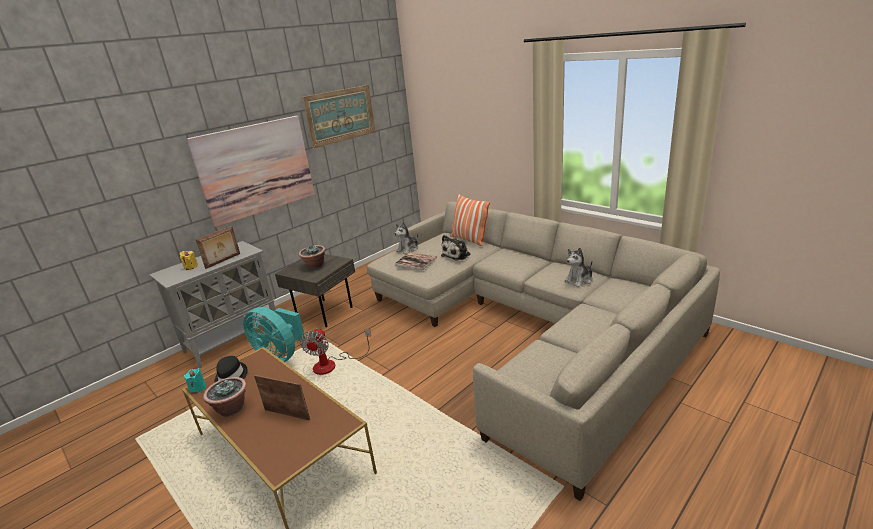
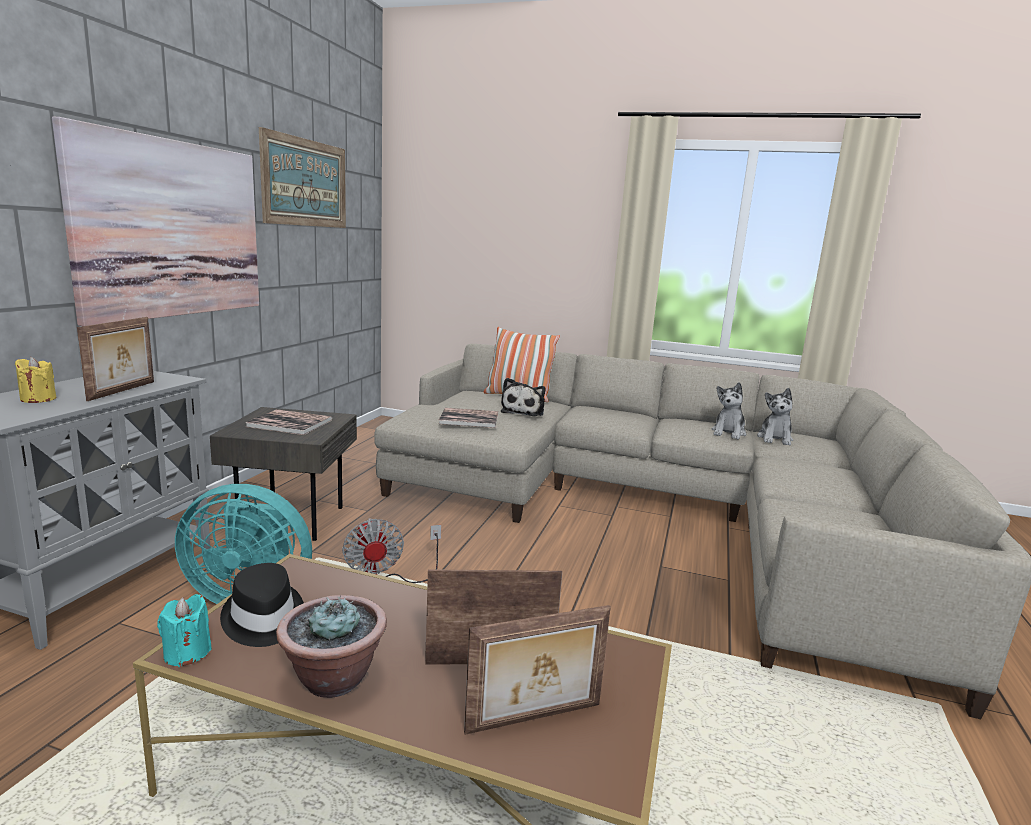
camera: 30 degrees left, 10 degrees down
potted plant [299,245,325,269] -> book [245,409,332,435]
plush toy [394,222,418,255] -> plush toy moved to [757,388,793,446]
none -> picture frame [464,605,611,735]

